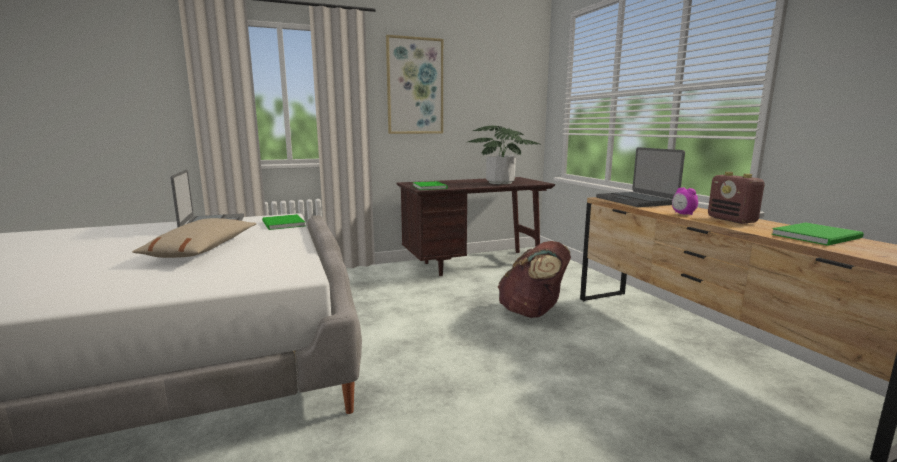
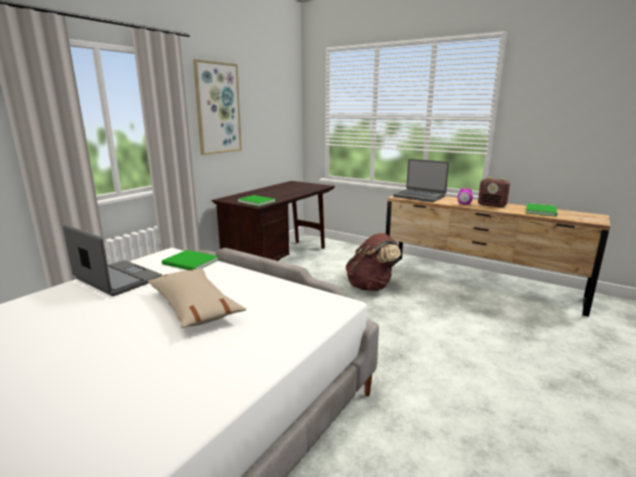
camera: 35 degrees left, 5 degrees up
potted plant [468,126,539,184] -> none

